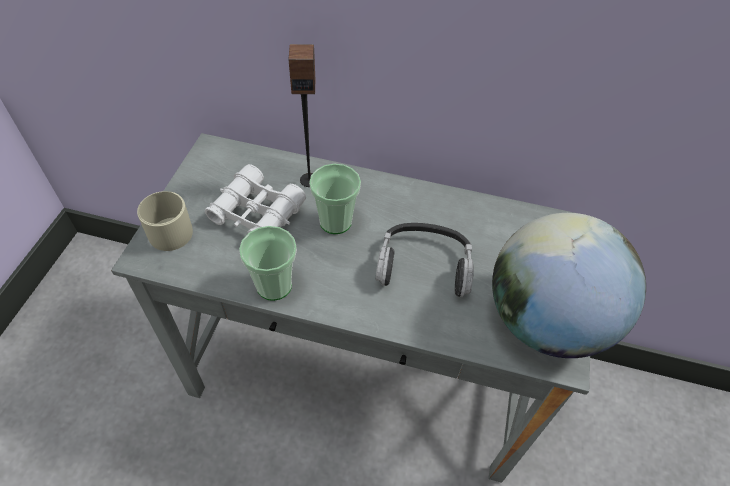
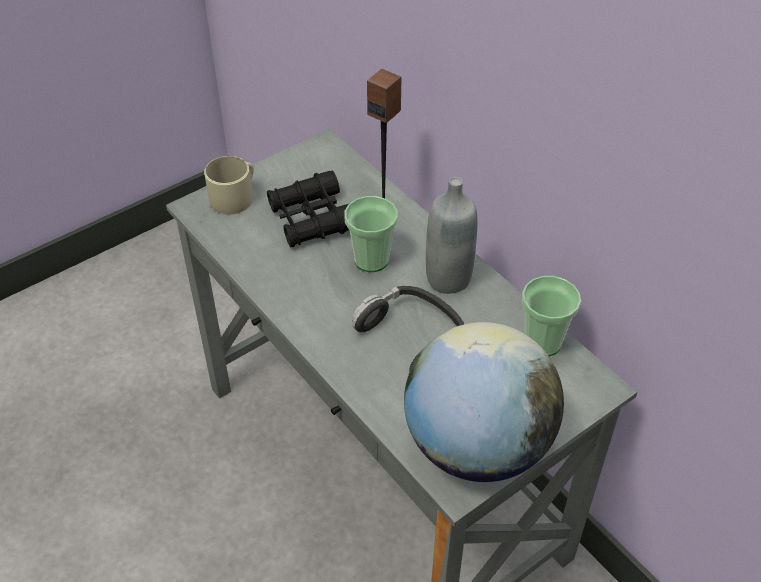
camera: 40 degrees right, 5 degrees down
white binoculars [205,164,306,233] -> black binoculars [267,171,349,247]
cup [239,226,297,301] -> cup moved to [522,276,581,356]
none -> grey bottle [426,177,477,294]

